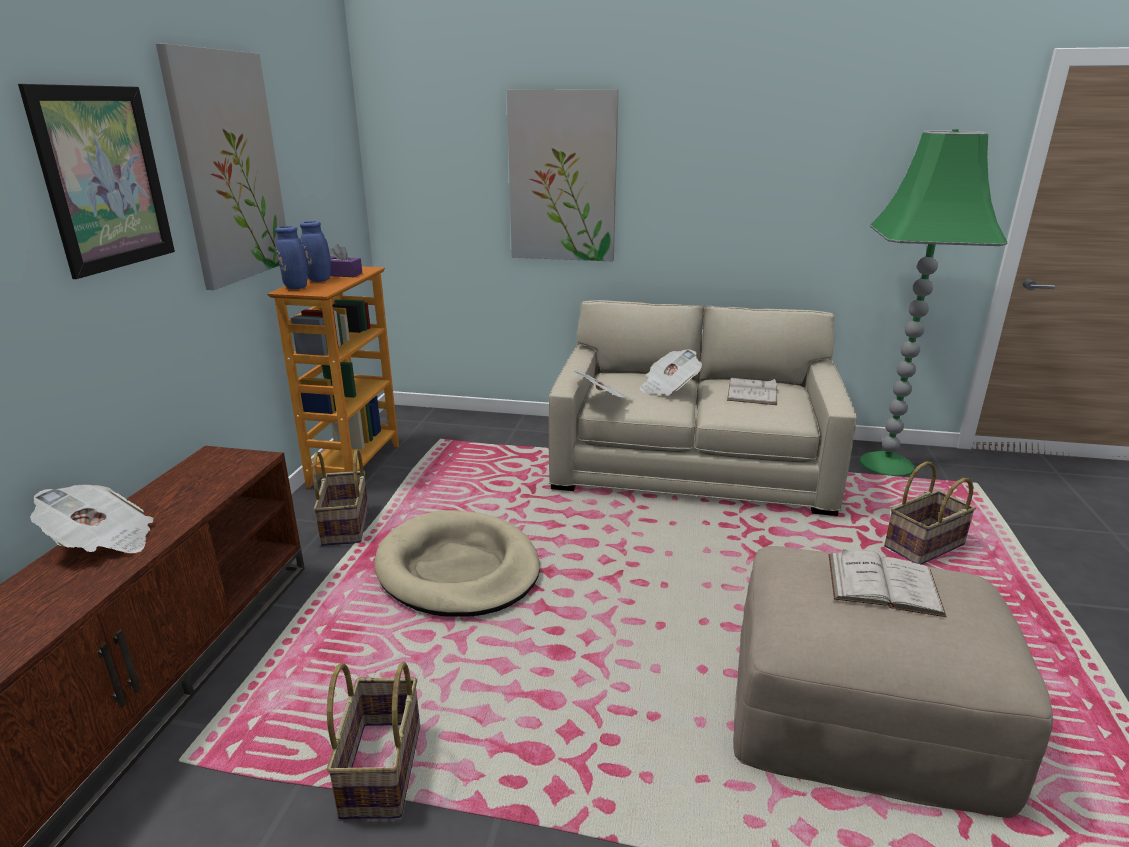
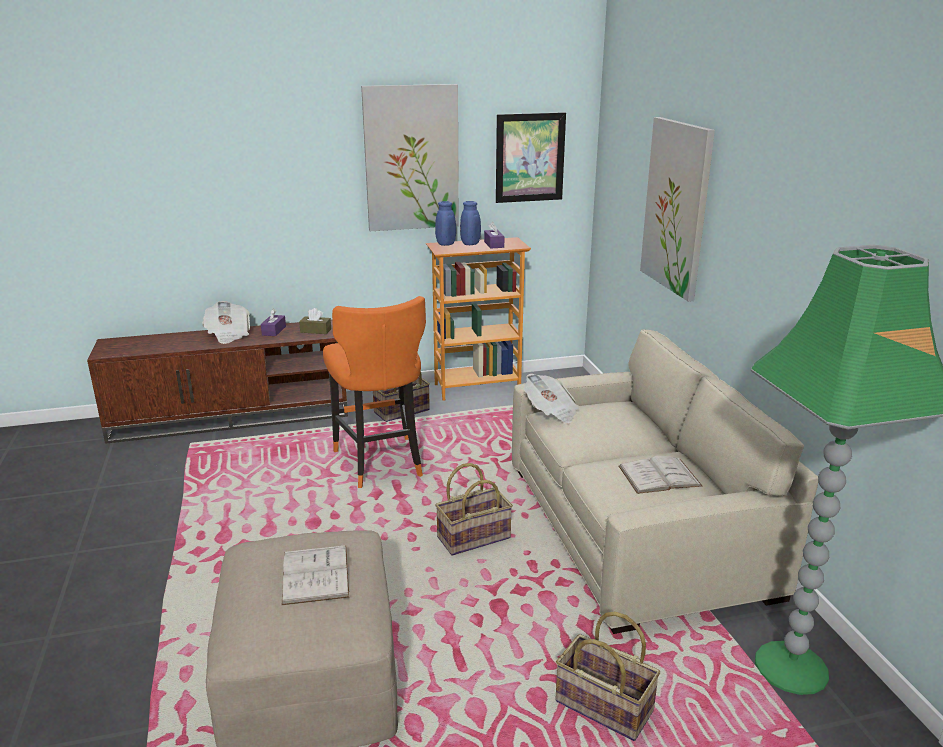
camera: 65 degrees right, 0 degrees up
picture [18,84,175,279] -> picture moved to [496,112,566,203]
basket [327,662,420,819] -> basket moved to [435,463,513,555]
beige dog bed [374,510,540,617] -> orange stool [323,296,426,488]
newspaper [639,349,702,396] -> none
none -> purple tissue box [261,309,286,336]
none -> brown tissue box [299,308,331,334]

